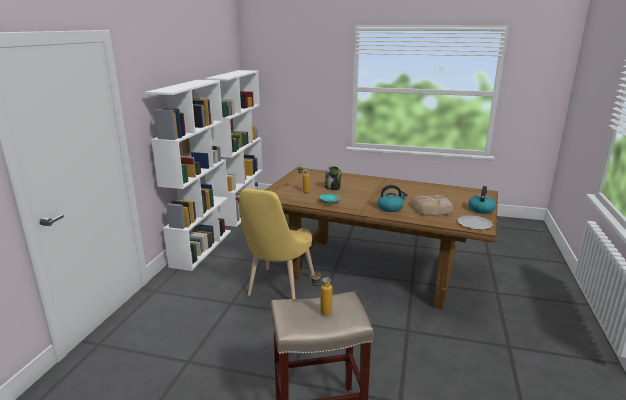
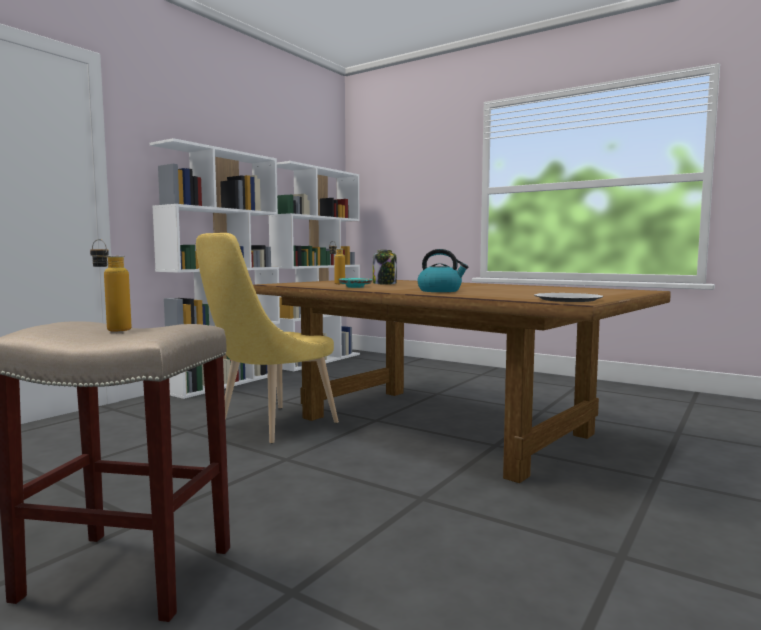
camera: 20 degrees right, 15 degrees down
bread [411,195,454,216] -> none
kettle [469,186,496,214] -> none

